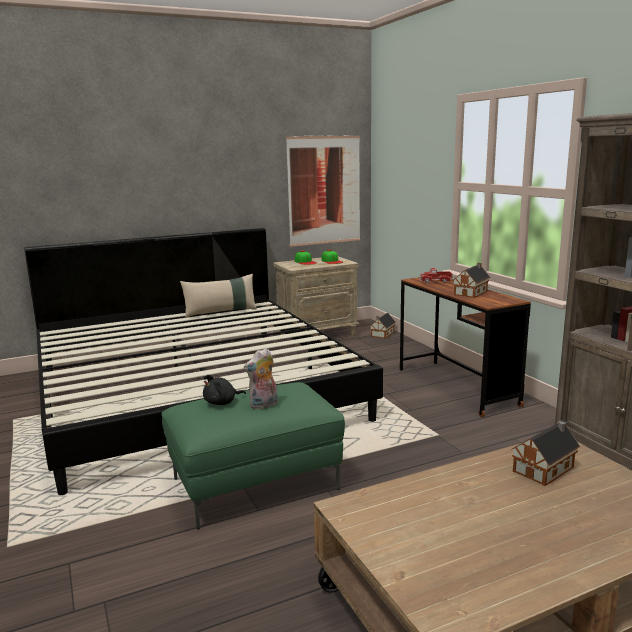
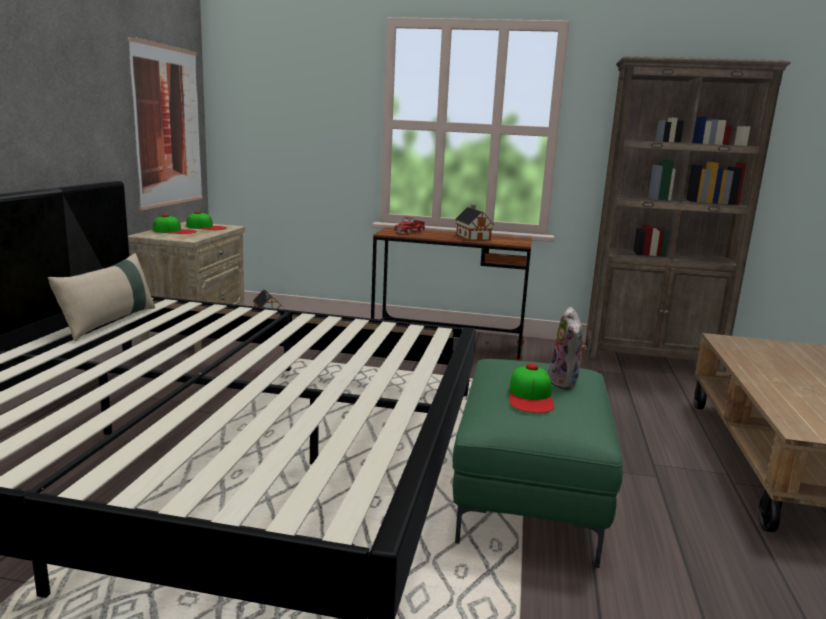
camera: 55 degrees left, 0 degrees up
black plush toy [203,375,246,405] -> cap [509,364,555,413]
toy house [511,420,580,486] -> none

